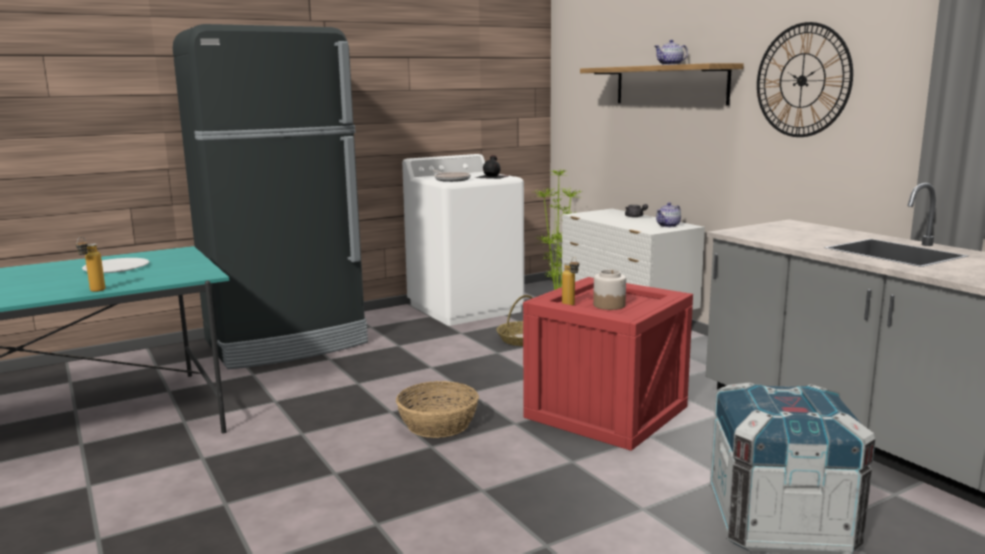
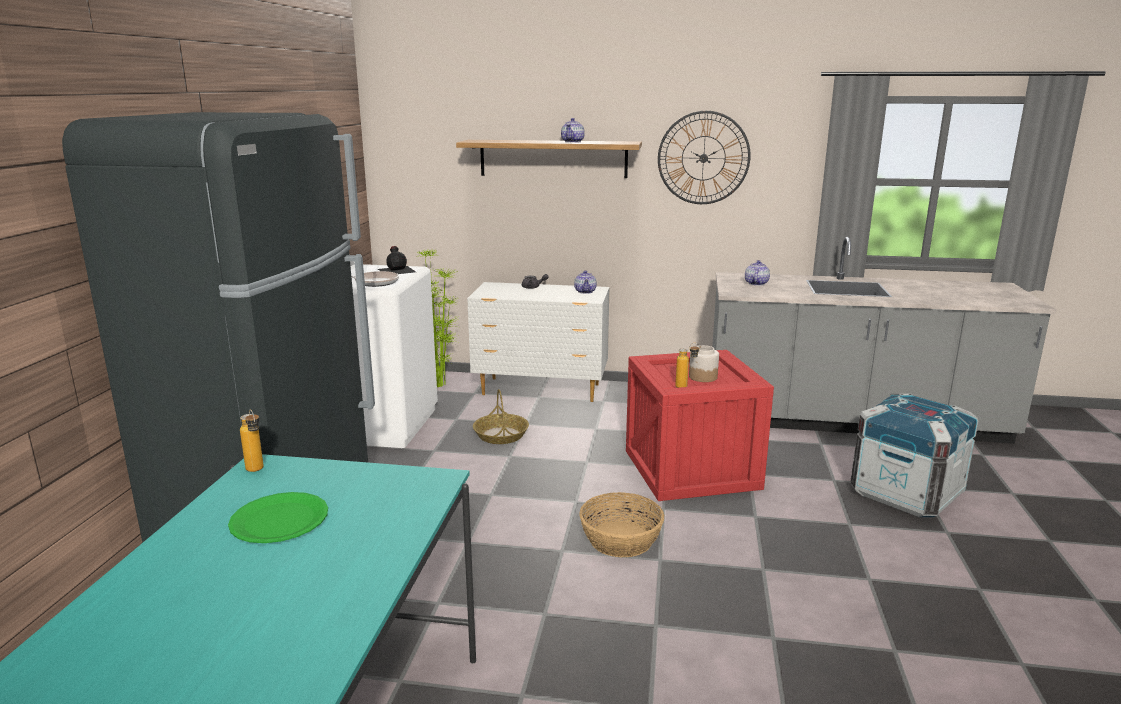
camera: 50 degrees left, 5 degrees up
bottle [76,237,105,292] -> bottle moved to [240,409,264,472]
white plate [82,258,149,273] -> green plate [228,492,328,543]
none -> teapot [745,260,770,286]

